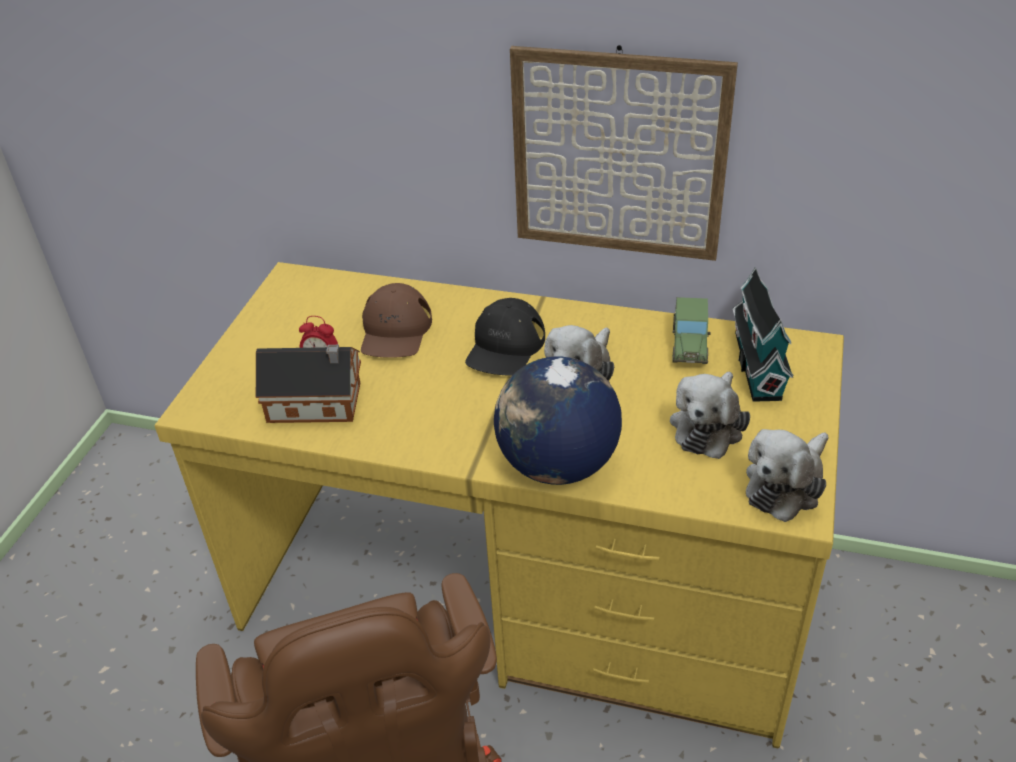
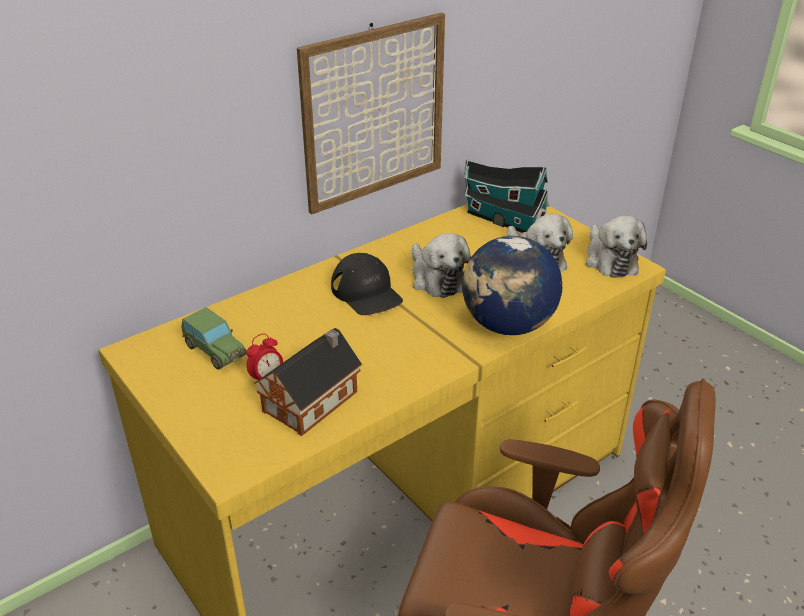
camera: 55 degrees left, 5 degrees down
brown cap [361,283,432,358] -> none
toy car [672,297,711,364] -> toy car moved to [181,307,247,370]

